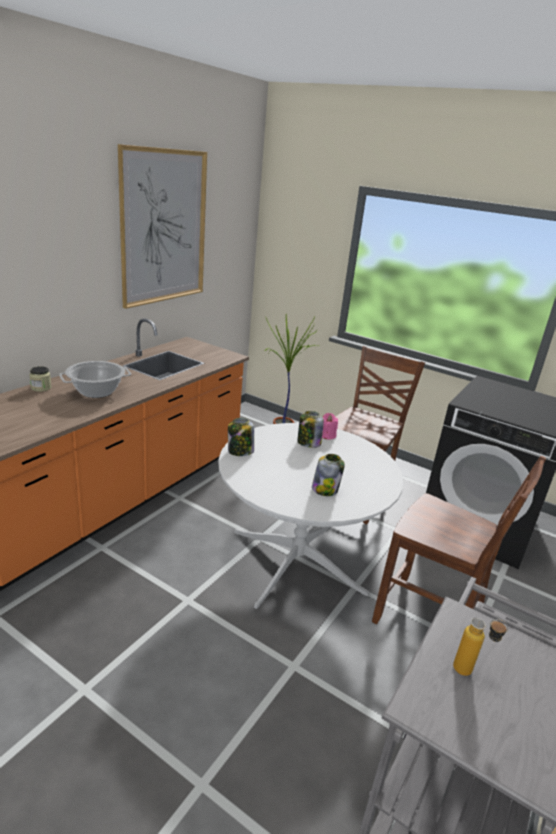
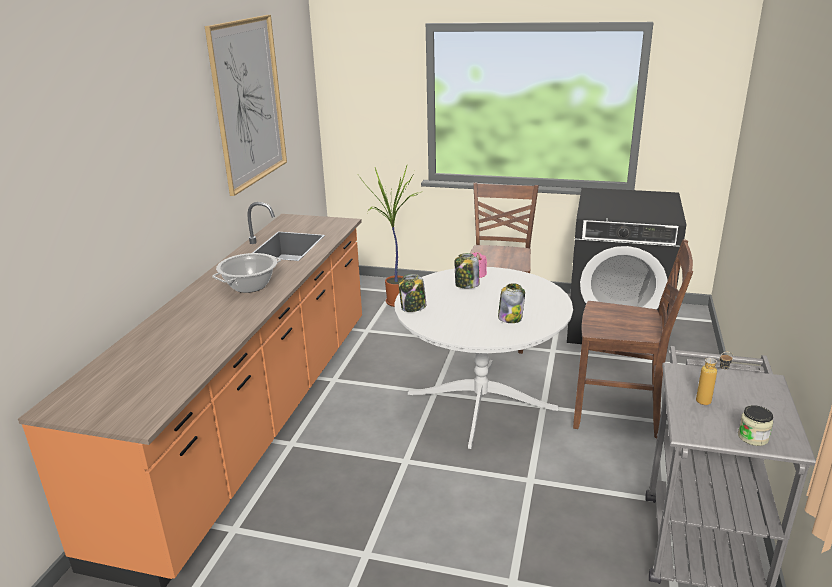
camera: 15 degrees left, 0 degrees up
jar [29,366,52,392] -> jar moved to [738,405,773,446]

